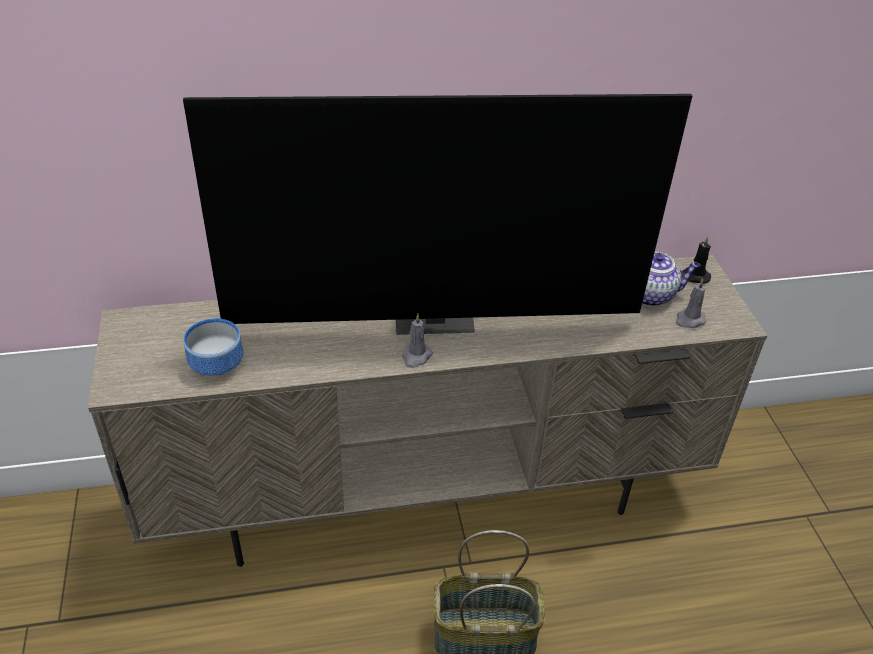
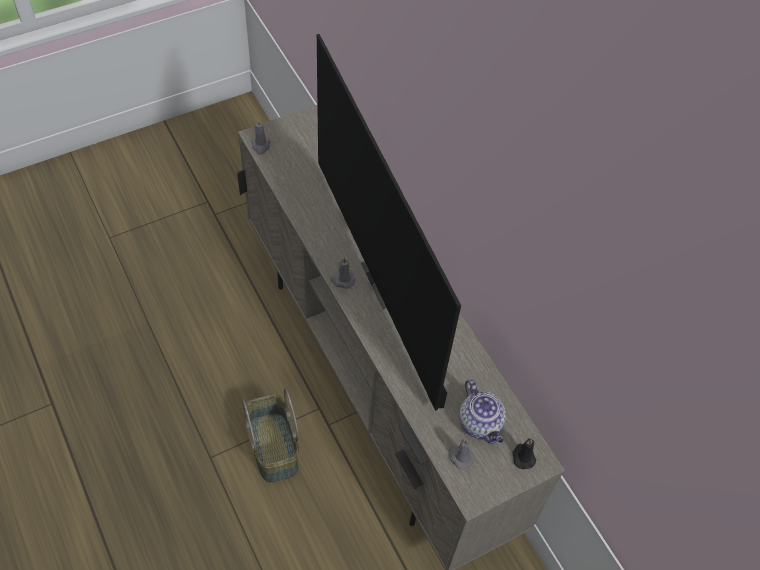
camera: 70 degrees right, 15 degrees up
bowl [184,318,243,376] -> none
none -> grey candle [252,120,270,155]

